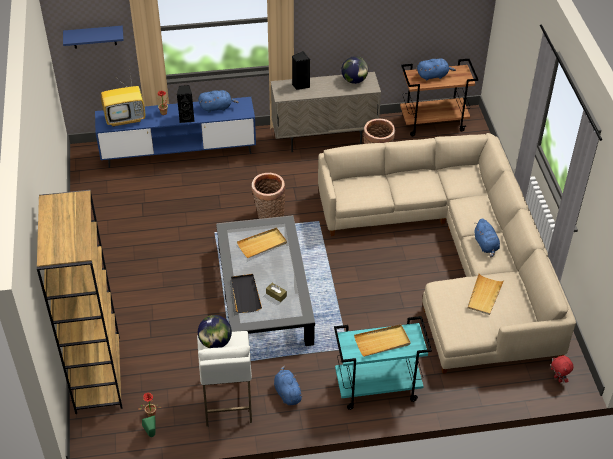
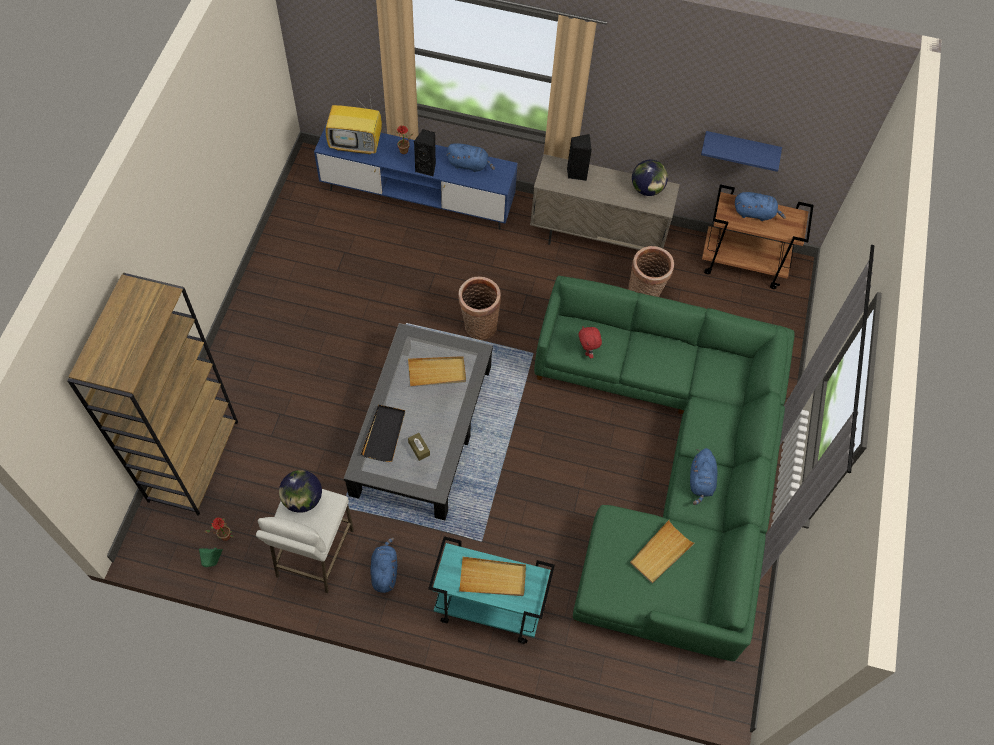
camera: 20 degrees right, 15 degrees up
blue shelf [63,26,124,49] -> blue shelf moved to [701,131,782,172]
beige sofa [318,133,576,374] -> green sofa [534,276,795,661]
red plush toy [551,356,573,383] -> red plush toy moved to [579,326,602,359]

